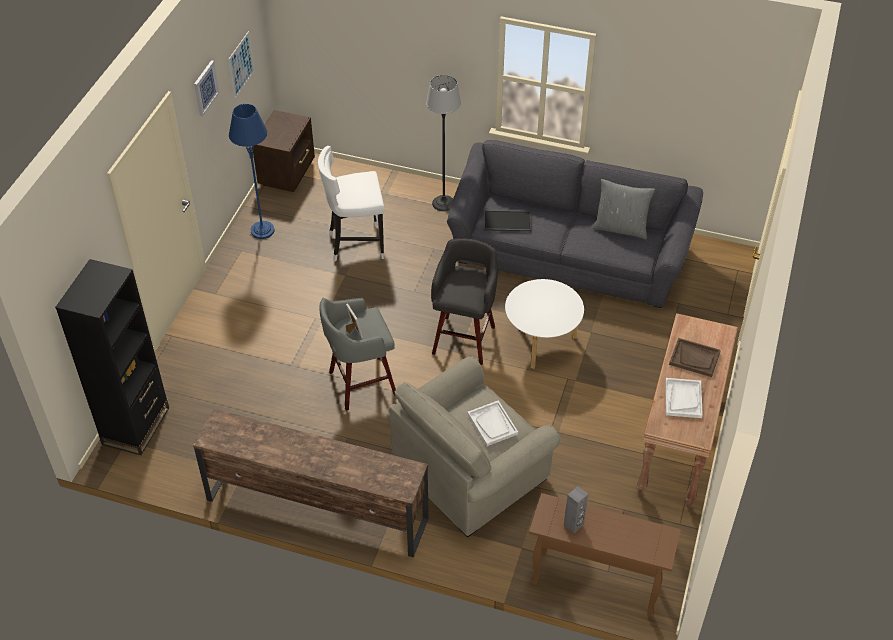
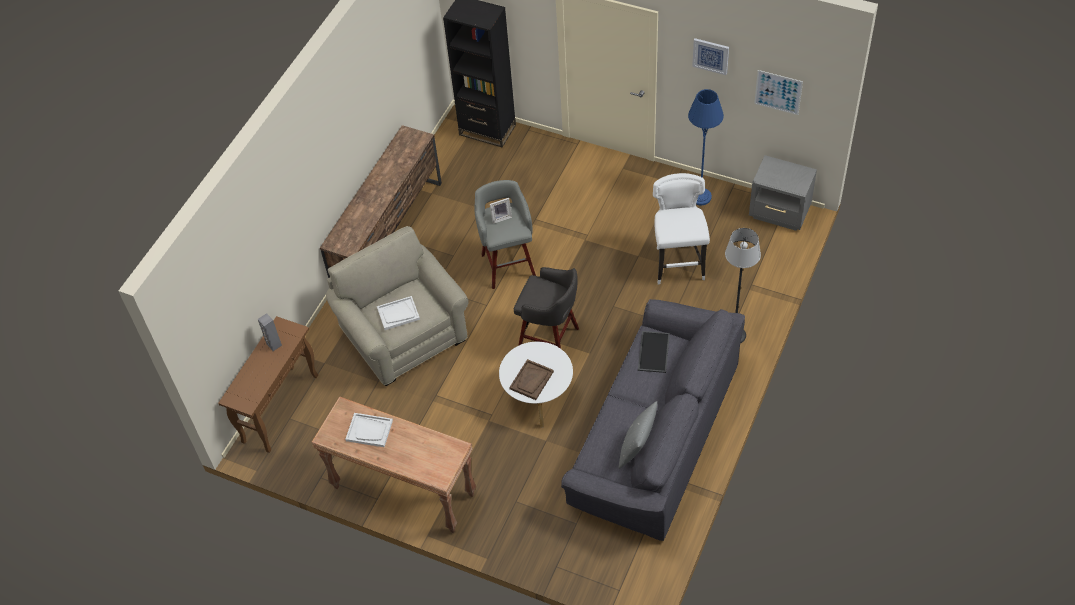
camera: 100 degrees right, 5 degrees up
brown nightstand [252,110,315,192] -> grey nightstand [749,155,817,231]
brown tray [669,338,721,377] -> brown tray moved to [509,359,554,400]

